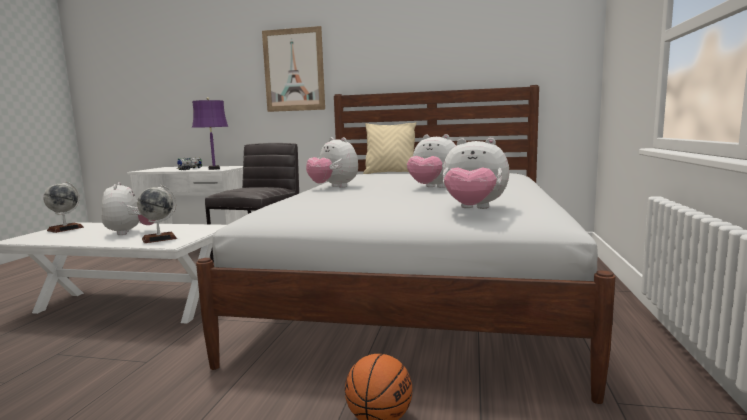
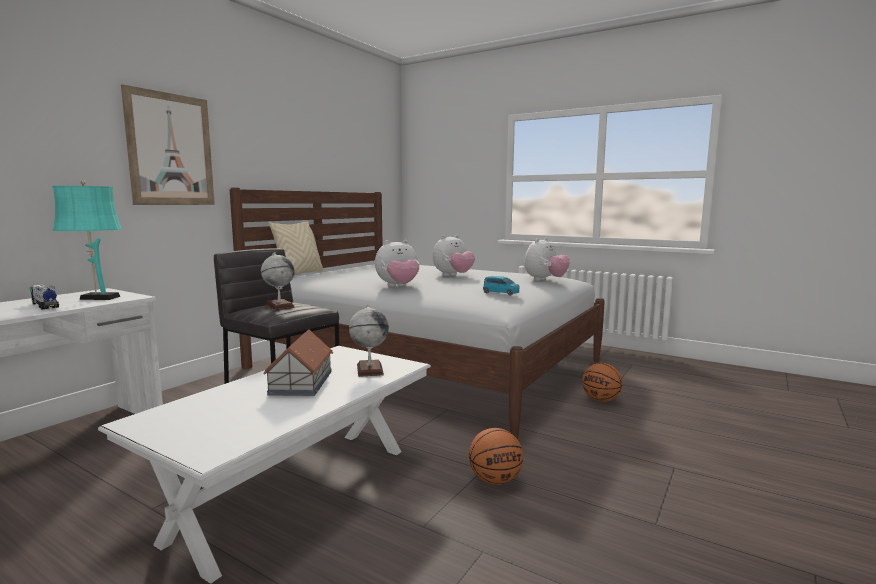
camera: 70 degrees left, 0 degrees up
globe [43,181,84,233] -> globe moved to [261,253,295,310]
plush toy [101,182,156,235] -> toy house [263,329,333,396]
purple table lamp [192,97,229,170] -> turquoise table lamp [52,180,122,300]
none -> basketball [469,428,523,485]
none -> blue toy car [483,276,520,296]

